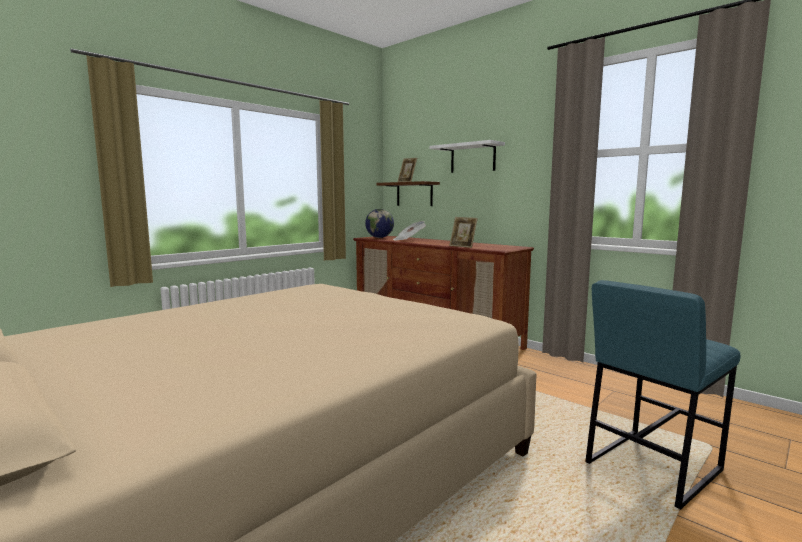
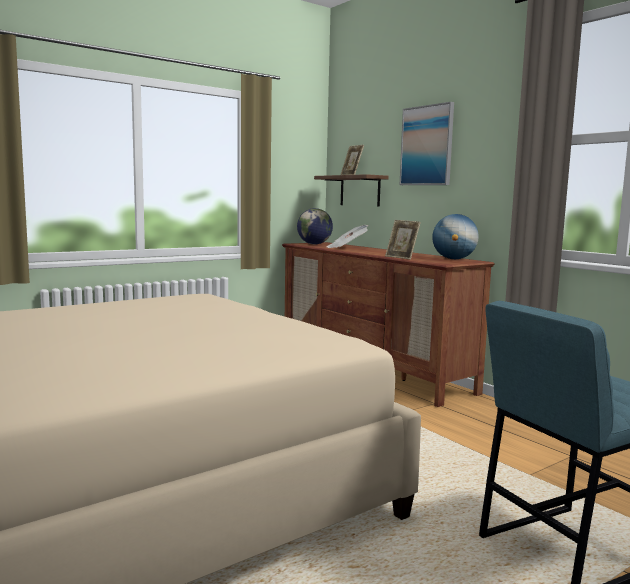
camera: 10 degrees right, 0 degrees up
white shelf [429,140,505,173] -> picture [400,102,454,185]
none -> globe [432,214,479,259]

